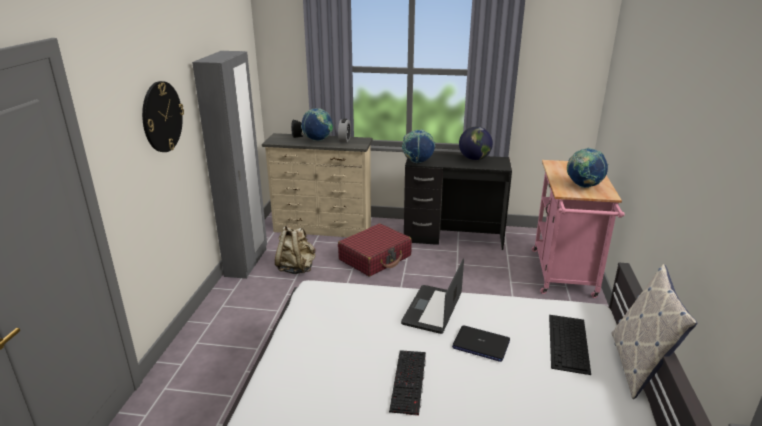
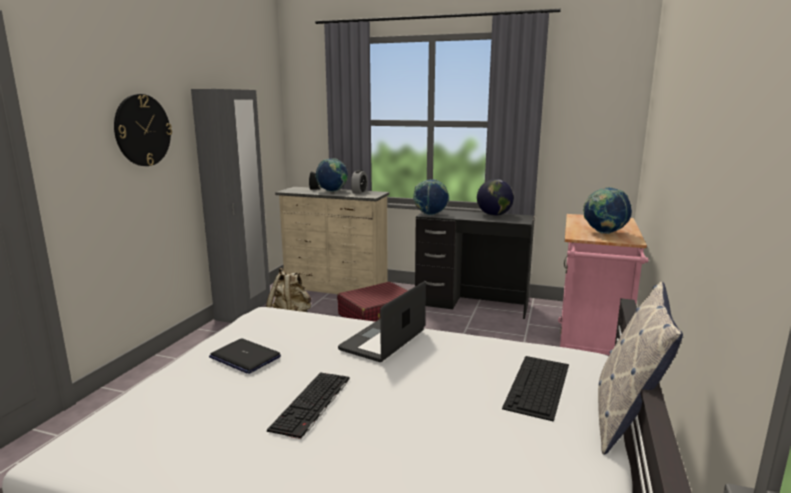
camera: 10 degrees right, 10 degrees down
laptop [452,325,510,362] -> laptop moved to [209,339,281,374]

